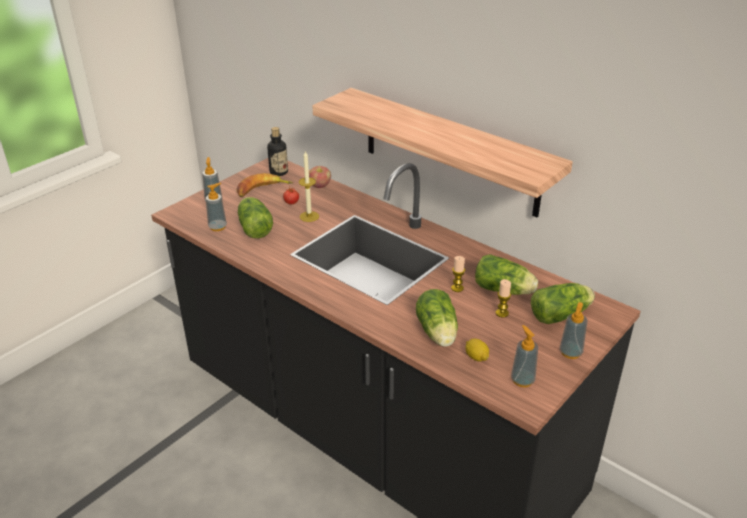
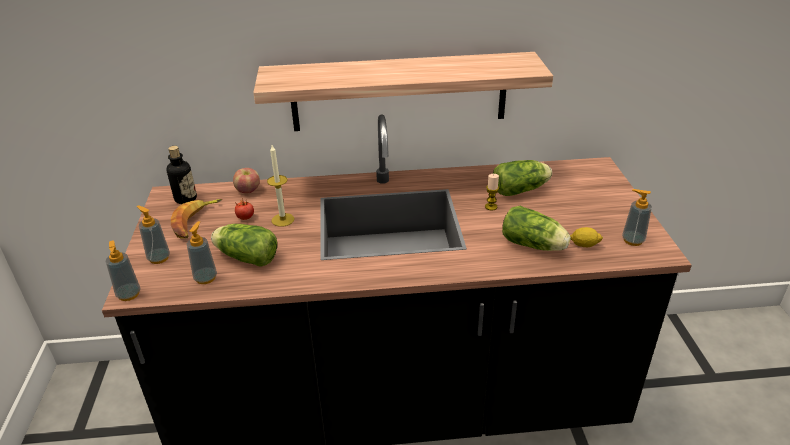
camera: 45 degrees left, 0 degrees up
candle [496,279,511,318] -> none
lettuce [531,283,595,324] -> none
soap dispenser [560,302,587,359] -> soap dispenser moved to [106,241,140,301]

